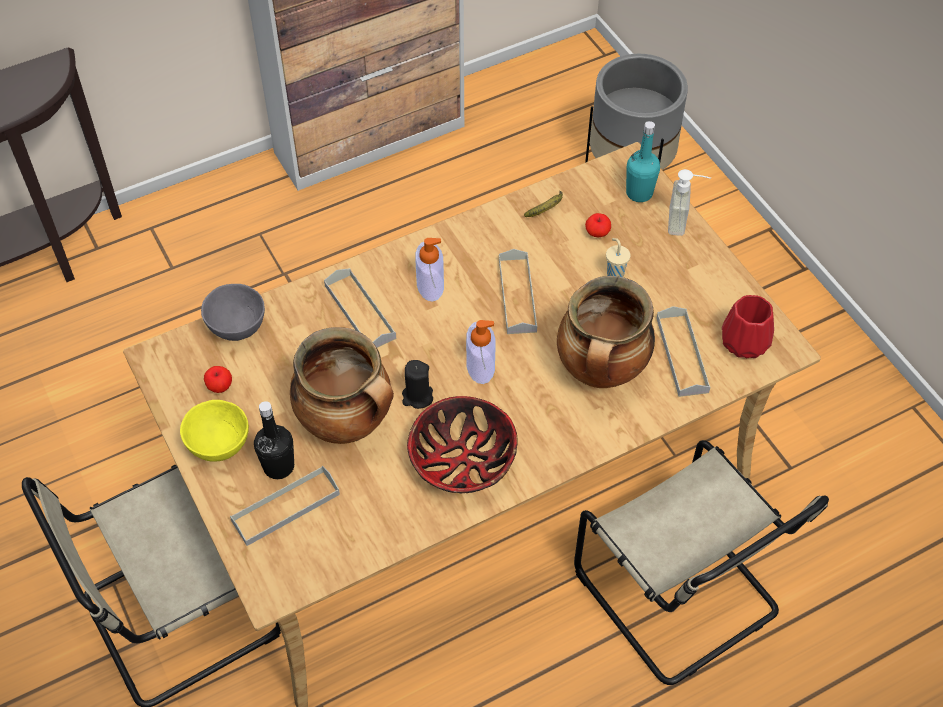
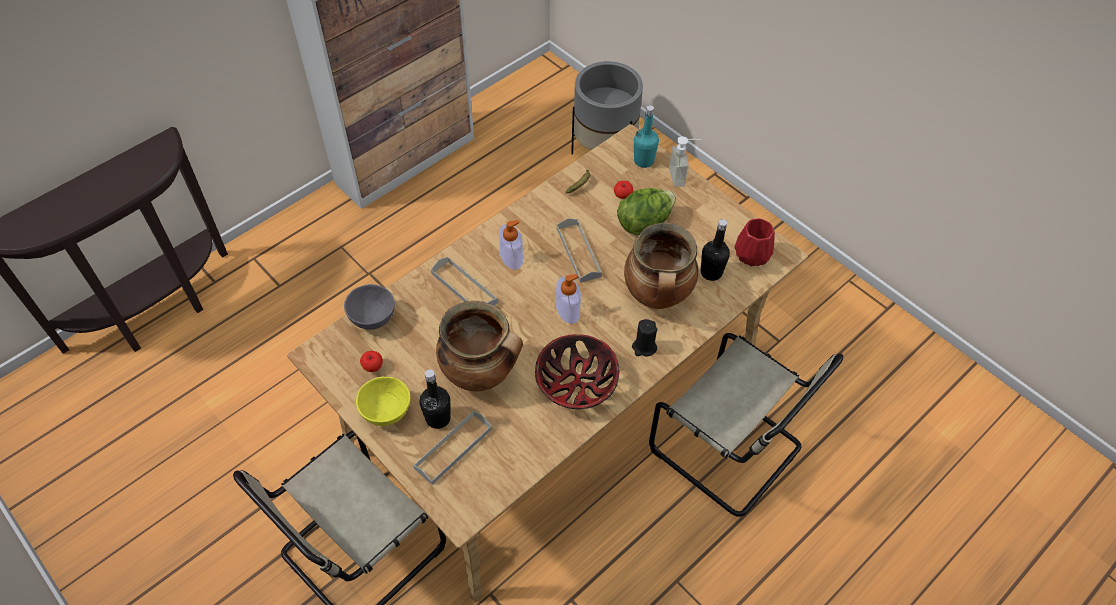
camera: 15 degrees left, 0 degrees up
black candle [402,360,433,409] -> black candle moved to [632,319,658,357]
beige cup [606,238,630,277] -> lettuce [617,188,676,235]
grey tray [656,306,711,397] -> black bottle [701,219,730,281]

